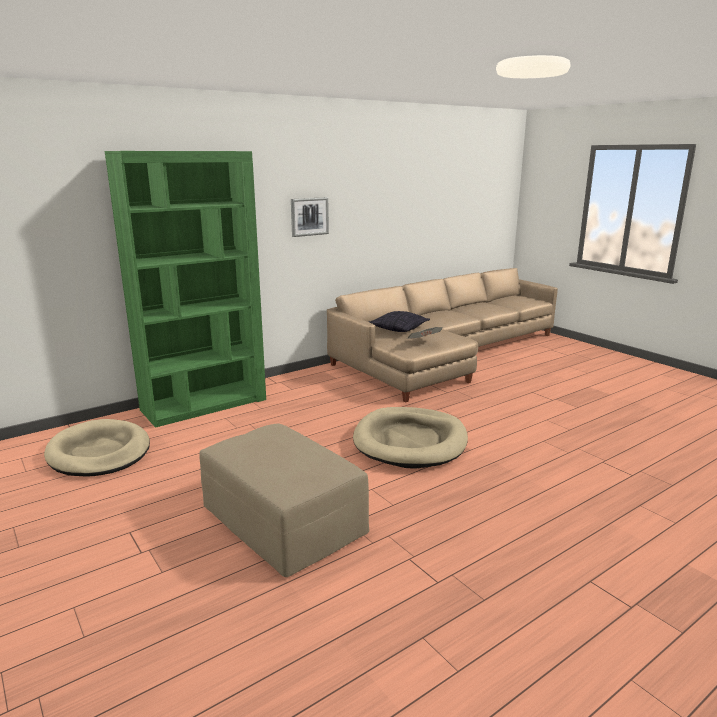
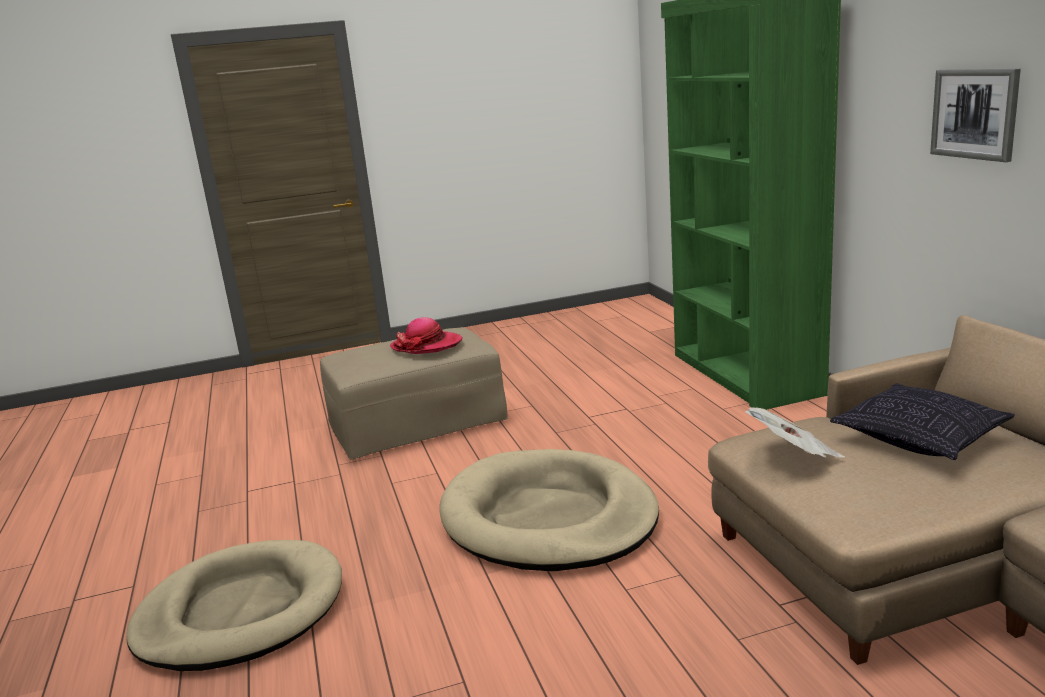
camera: 110 degrees right, 0 degrees up
beige dog bed [44,419,150,477] -> beige dog bed moved to [126,540,342,671]
none -> hat [390,317,463,354]

